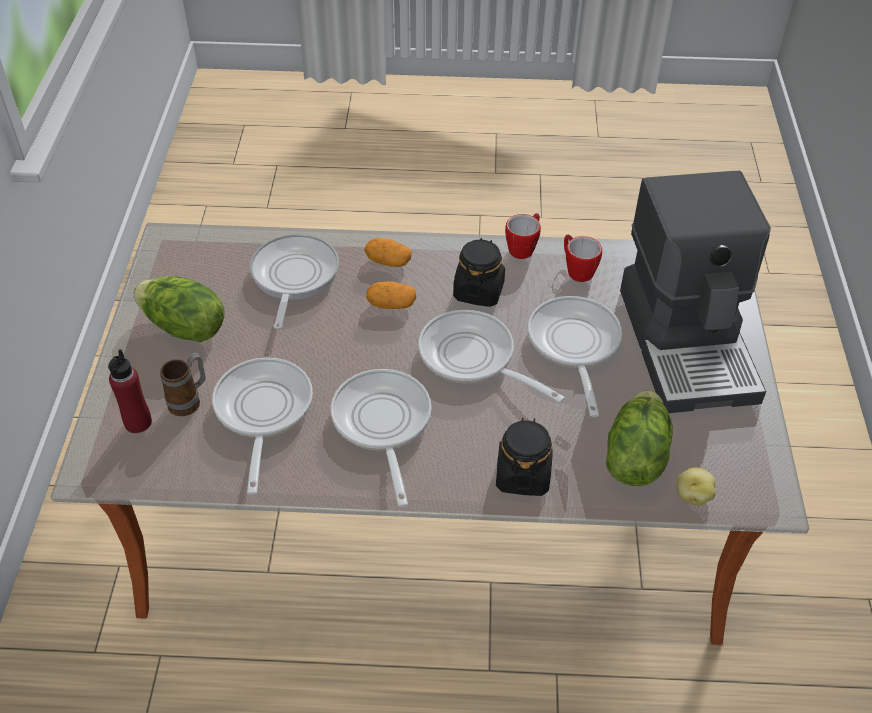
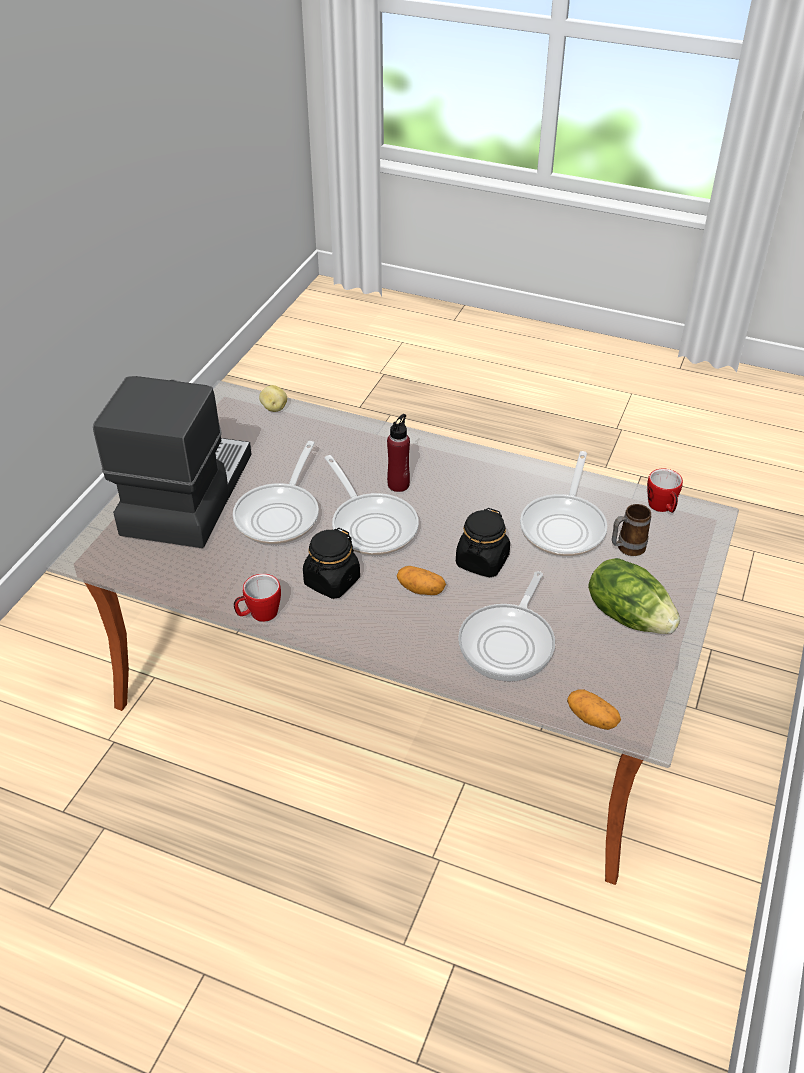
camera: 160 degrees left, 5 degrees down
red bottle [108,349,152,433] -> red bottle moved to [387,414,410,492]
frying pan [331,369,431,507] -> none
potato [364,238,412,267] -> potato moved to [567,690,621,730]
black jar [496,417,552,496] -> black jar moved to [456,508,510,577]
mug [564,235,602,282] -> mug moved to [647,468,683,513]
lettuce [606,390,673,486] -> none

